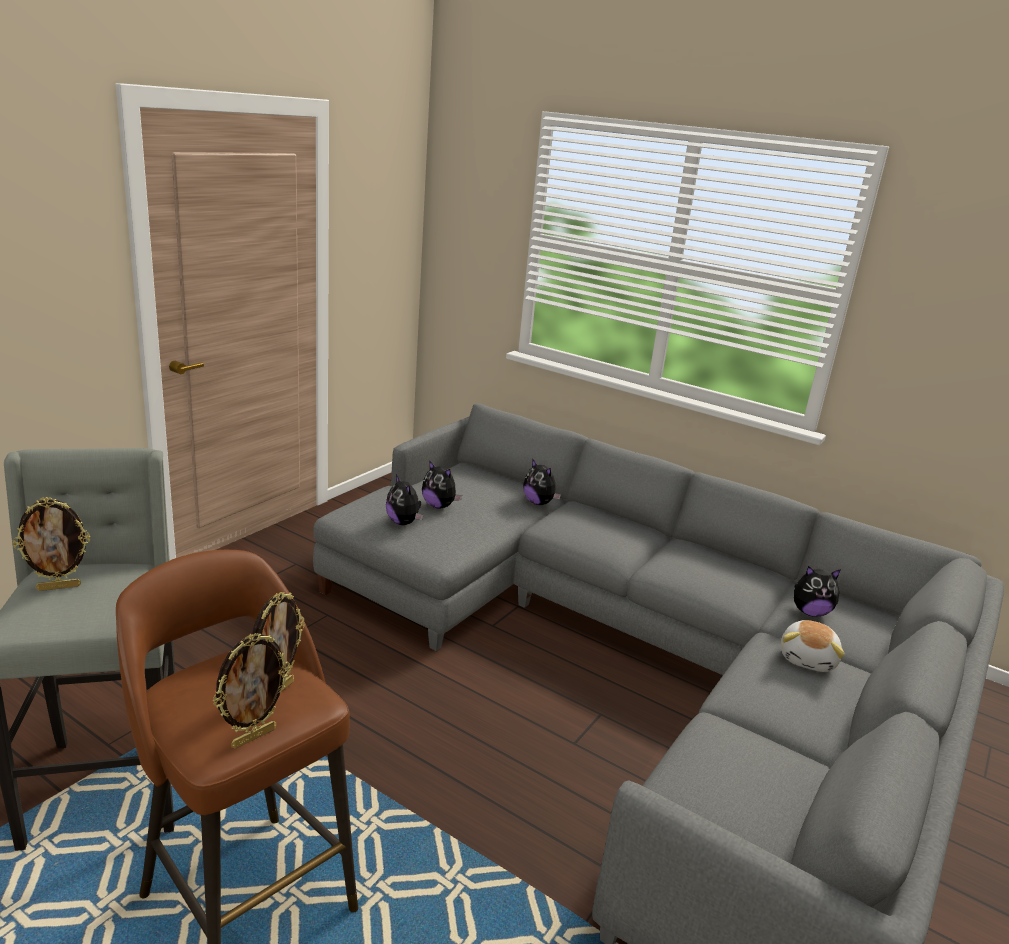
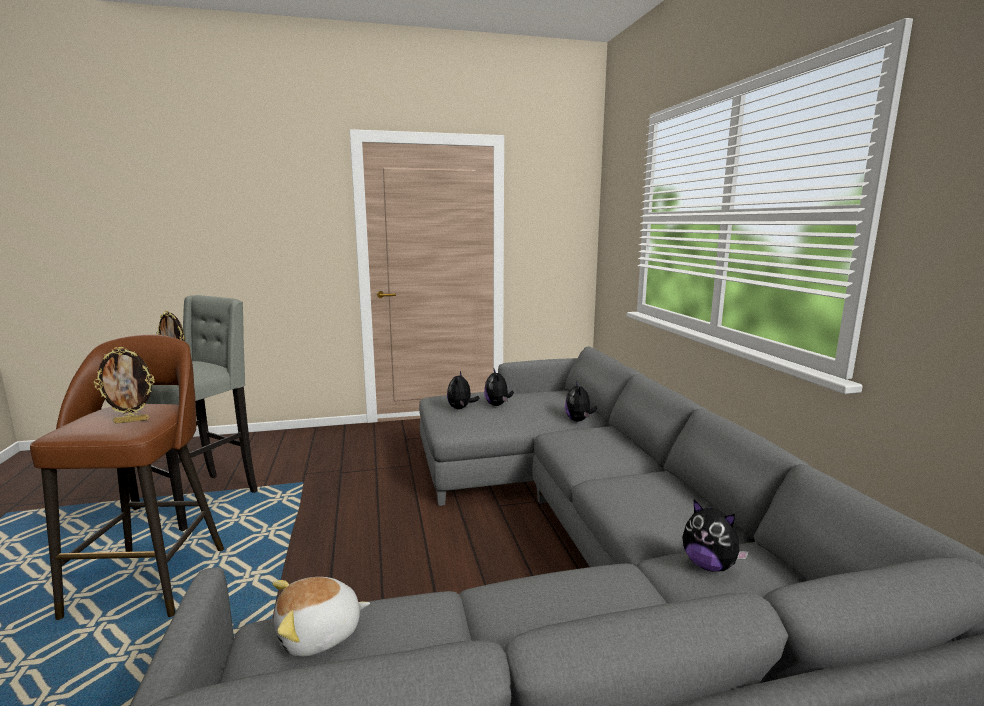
camera: 45 degrees right, 10 degrees down
picture frame [212,633,291,749] -> none
plush toy [781,620,845,672] -> plush toy moved to [272,577,370,657]

